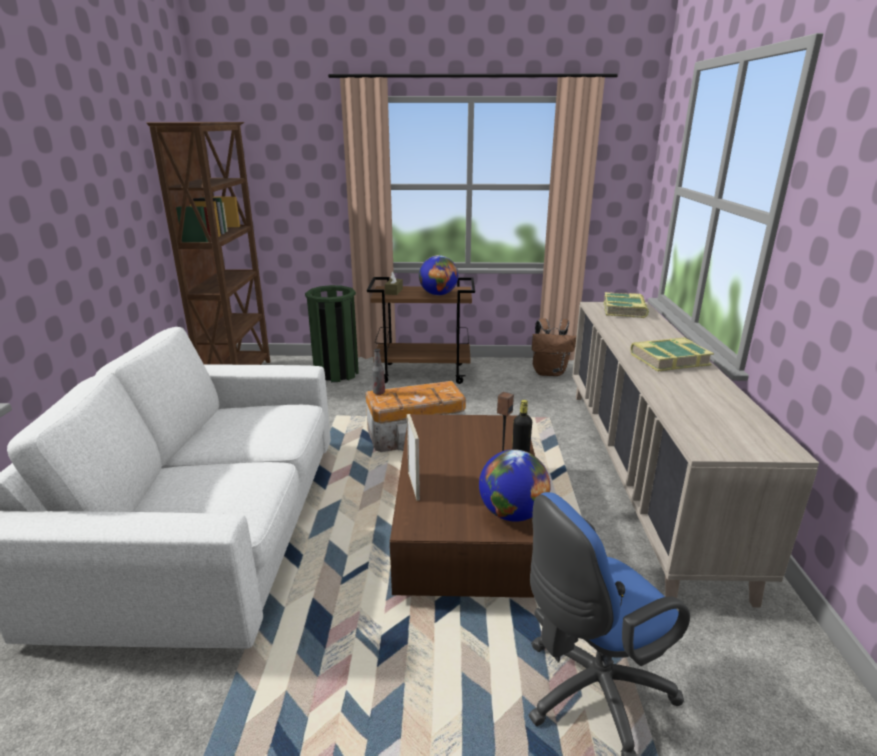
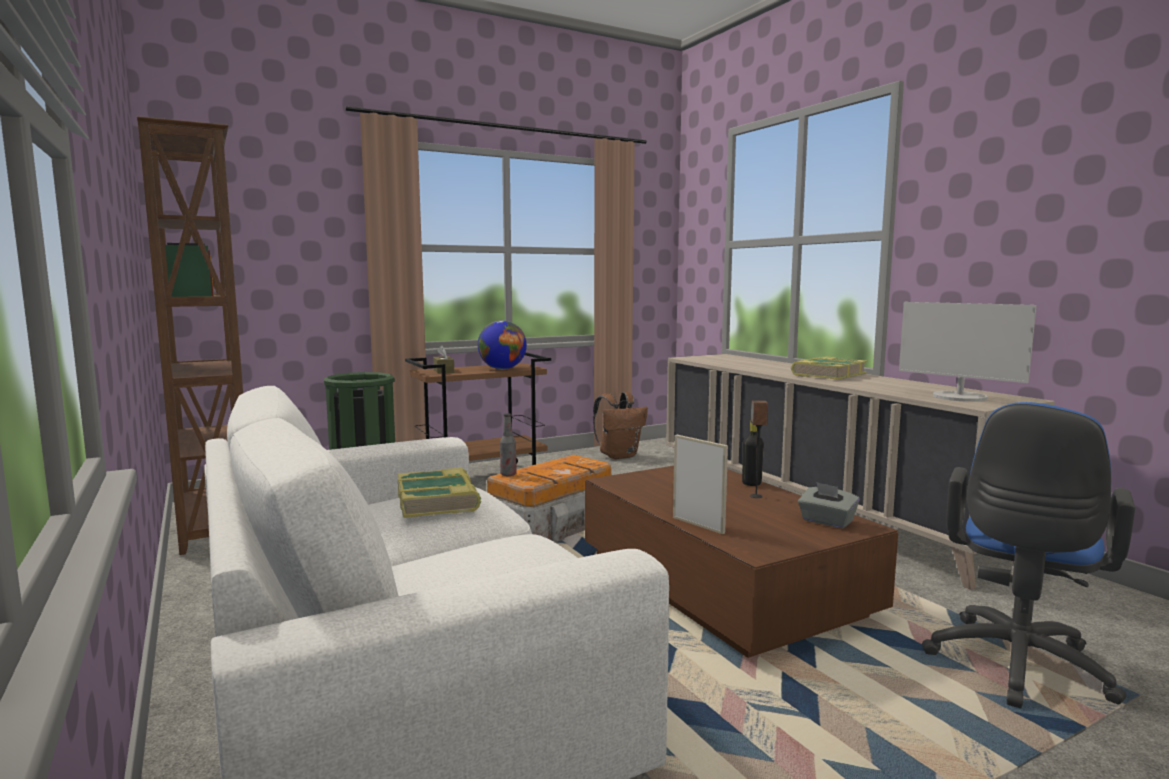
camera: 30 degrees left, 15 degrees down
globe [479,449,551,522] -> grey tissue box [798,482,859,528]
book [604,292,649,318] -> book moved to [398,468,481,518]
none -> monitor [899,302,1037,402]

